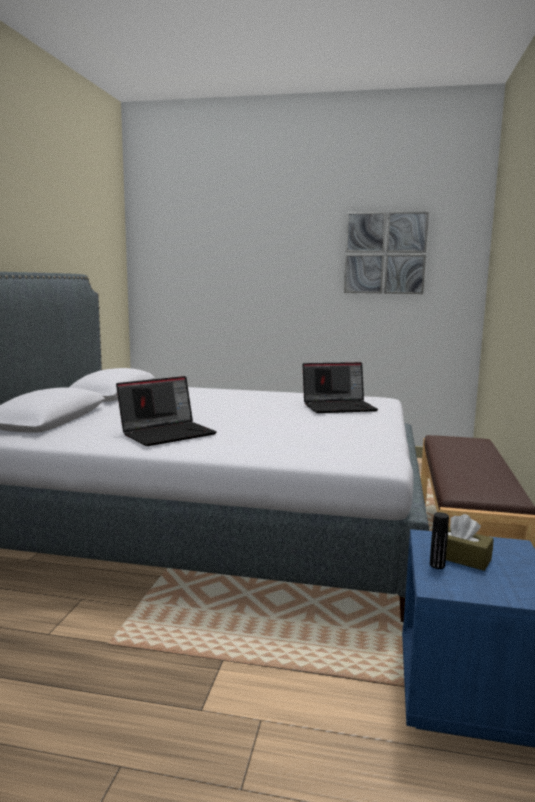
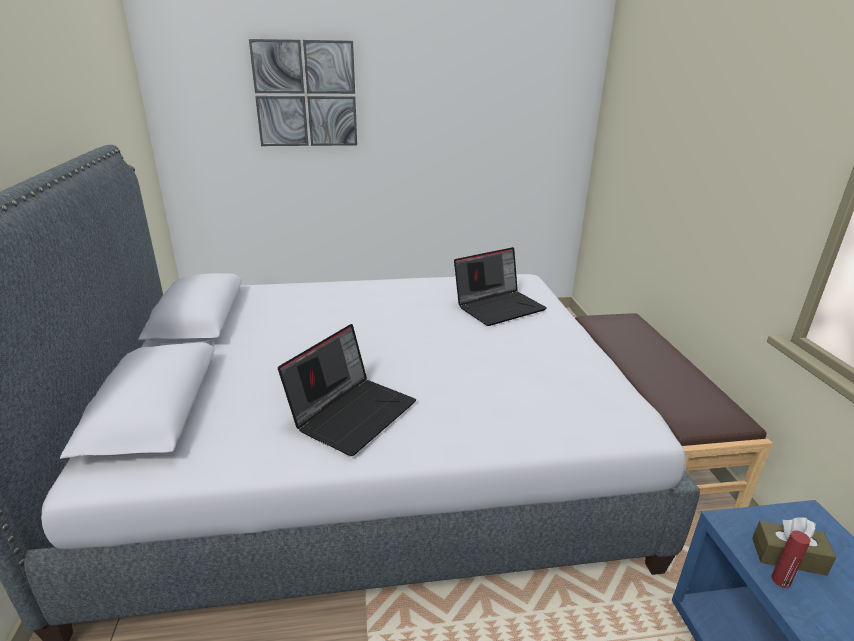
camera: 20 degrees left, 15 degrees up
picture [344,212,429,294] -> picture moved to [249,39,357,146]
black bottle [430,512,449,569] -> red bottle [771,530,811,588]

